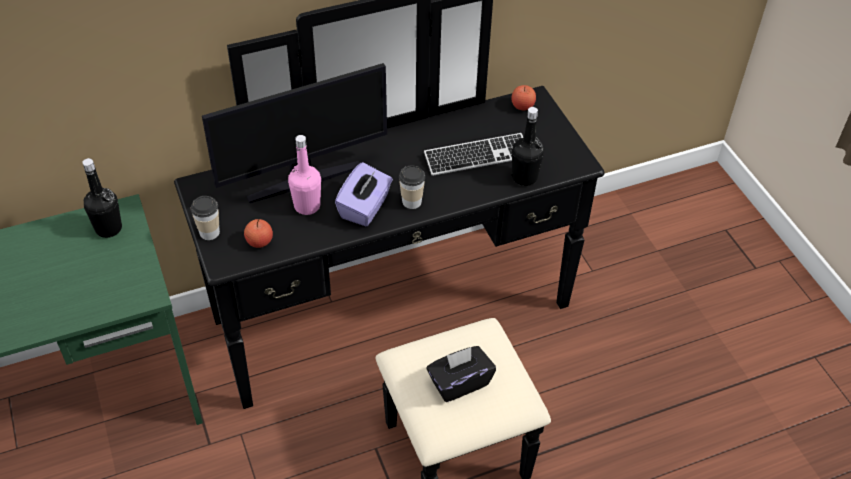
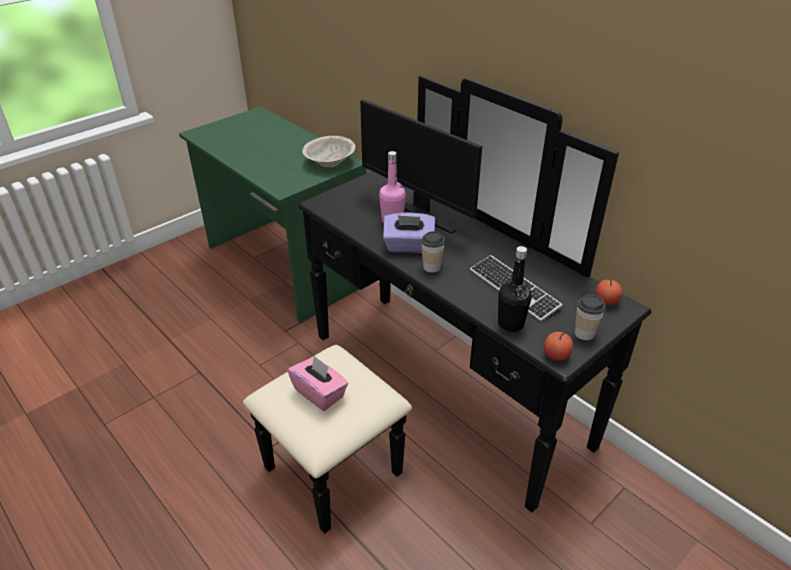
camera: 70 degrees right, 10 degrees down
black bottle [82,158,122,238] -> beige bowl [302,136,355,167]
cup [191,196,220,240] -> cup moved to [575,295,605,340]
apple [244,219,273,248] -> apple moved to [544,332,573,361]
black tissue box [427,346,496,402] -> pink tissue box [288,355,348,411]

